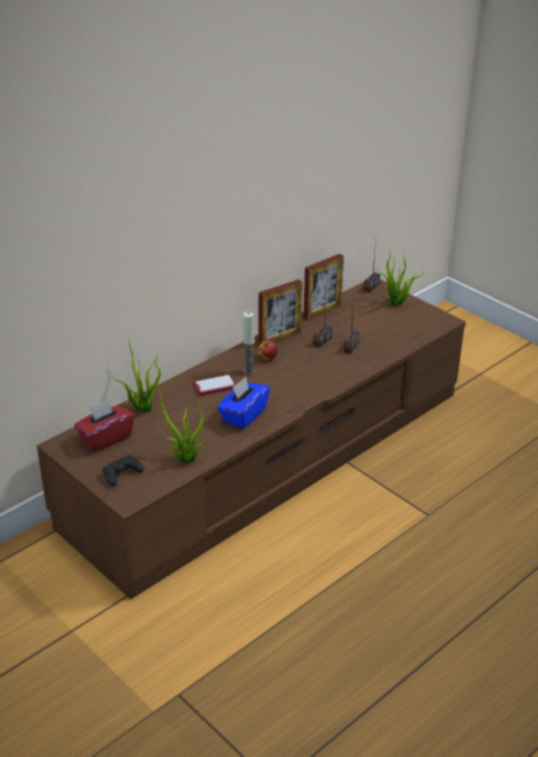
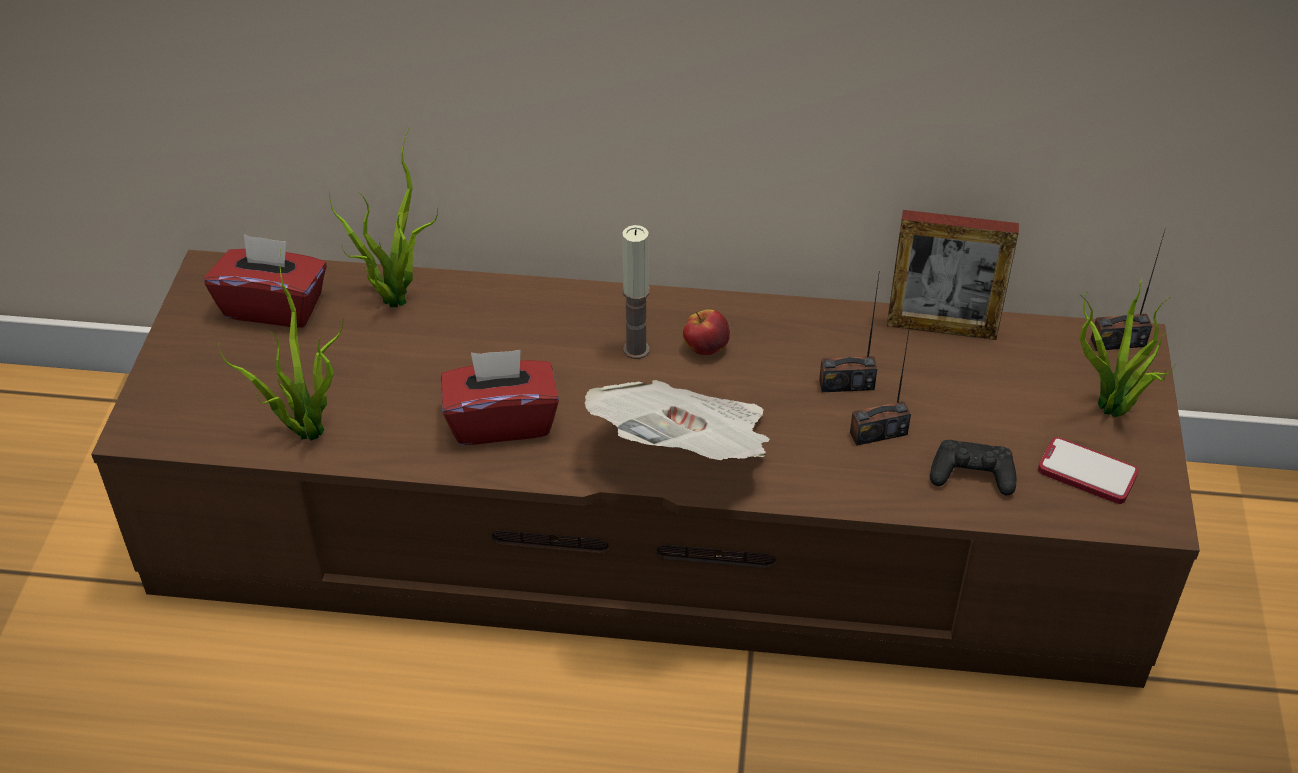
camera: 50 degrees right, 10 degrees up
black game controller [103,455,144,486] -> black game controller moved to [930,440,1016,495]
phone [194,375,236,395] -> phone moved to [1038,437,1138,504]
blue tissue box [217,377,270,429] -> red tissue box [441,350,559,445]
picture frame [258,279,303,345] -> none
none -> newspaper [585,380,770,460]

